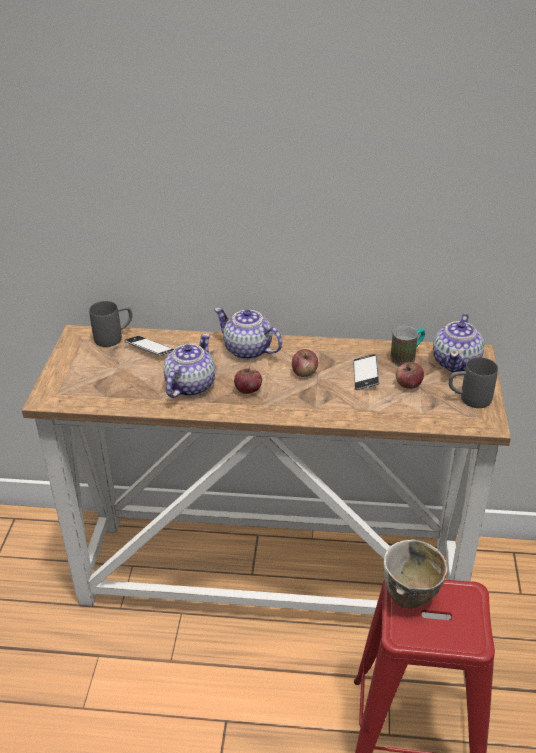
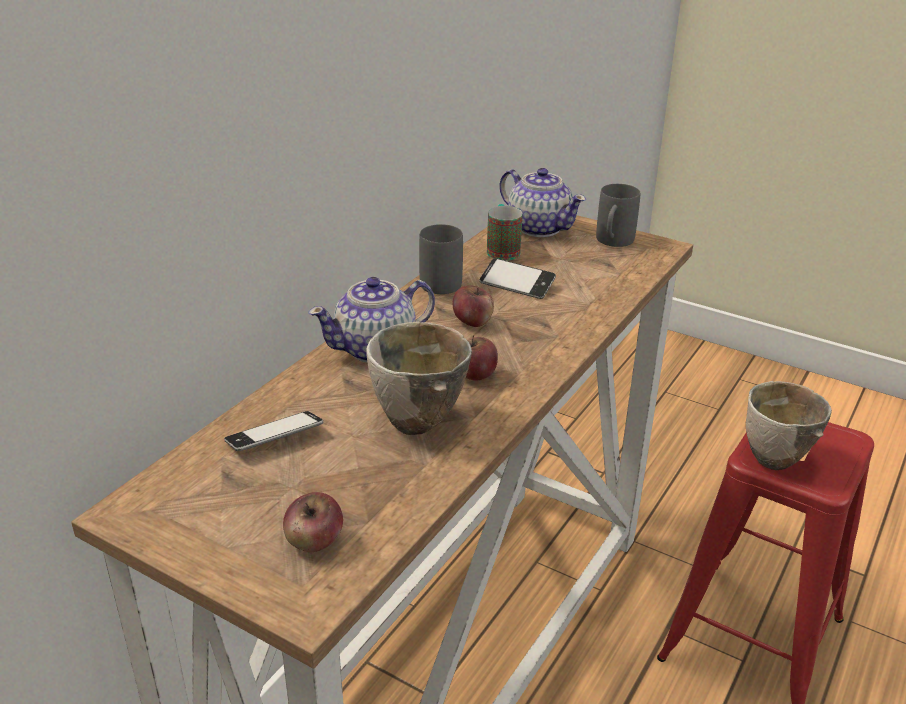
camera: 65 degrees left, 5 degrees down
grey mug [89,301,132,347] -> grey mug moved to [419,224,463,294]
teapot [163,333,215,398] -> bowl [366,321,472,435]
apple [396,362,424,389] -> apple moved to [283,492,343,552]

